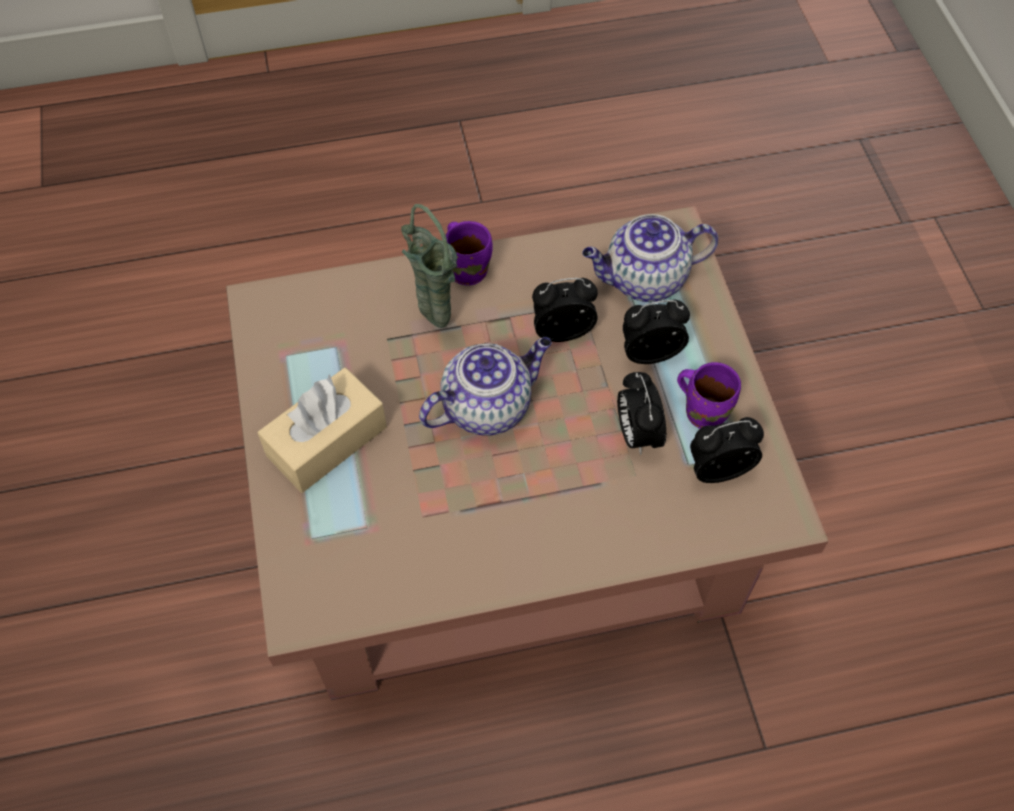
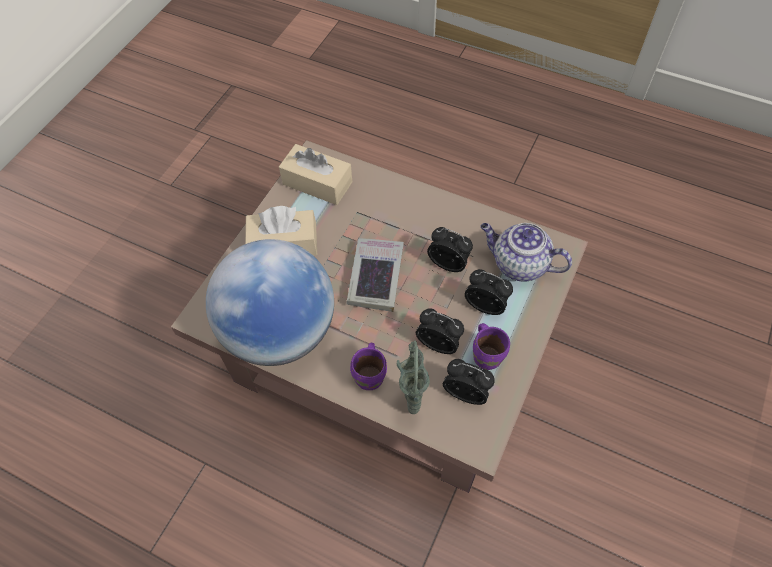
camera: 40 degrees right, 0 degrees up
green vase [401,204,458,328] -> green vase moved to [397,340,430,414]
teapot [419,337,552,436] -> book [346,238,404,312]
purple mug [446,221,493,285] -> purple mug moved to [350,343,387,390]
alarm clock [617,372,666,455] -> alarm clock turned 90 degrees clockwise [416,308,464,354]
none -> globe [206,239,334,366]
none -> beige tissue box [279,144,352,205]

